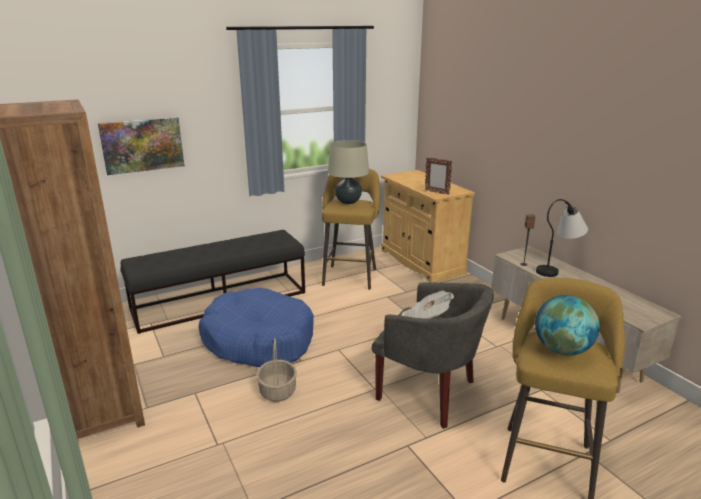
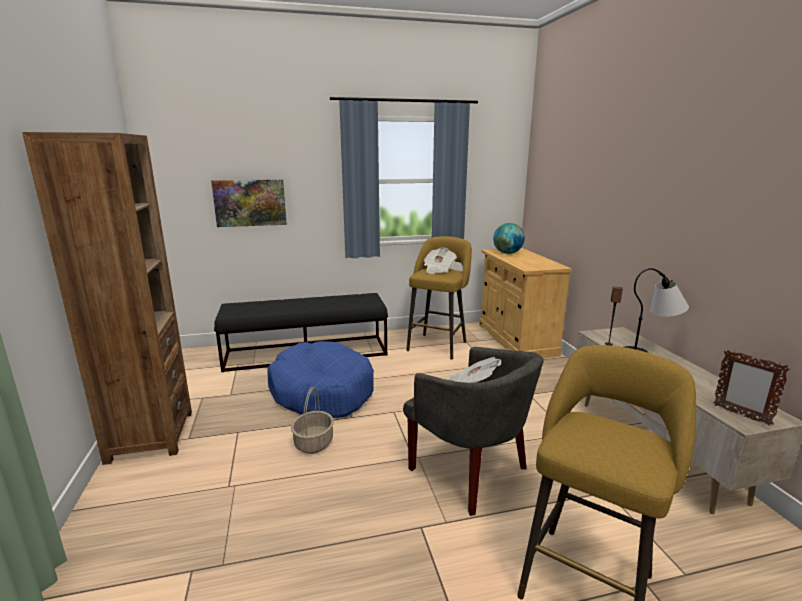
camera: 15 degrees right, 5 degrees down
beige table lamp [328,140,369,204] -> newspaper [424,248,457,274]
picture frame [425,157,452,195] -> picture frame moved to [713,350,790,425]
globe [535,295,600,356] -> globe moved to [493,223,525,254]

